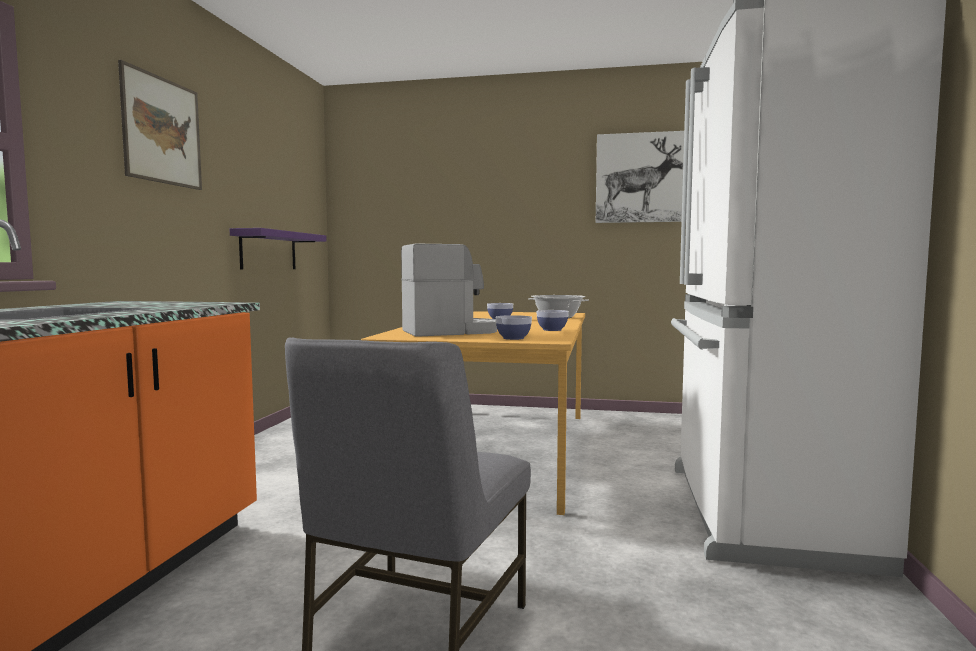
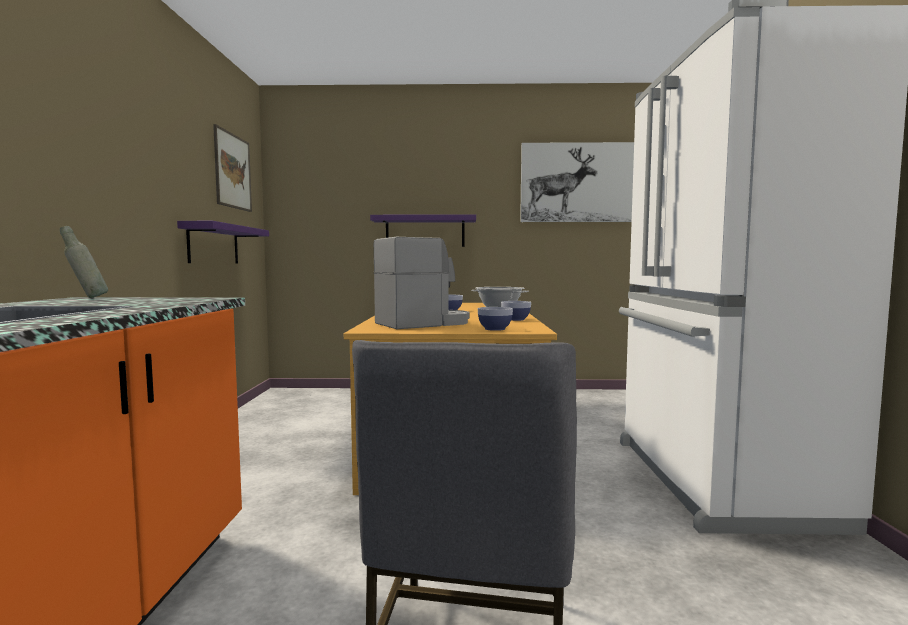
camera: 10 degrees left, 0 degrees up
picture [118,60,202,190] -> picture moved to [213,124,252,212]
none -> grey bottle [60,226,108,298]
none -> purple shelf [370,214,476,247]

